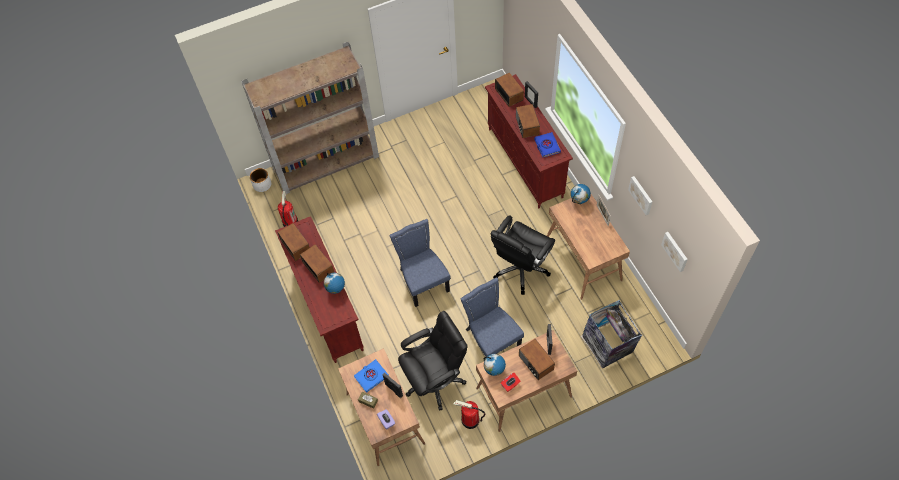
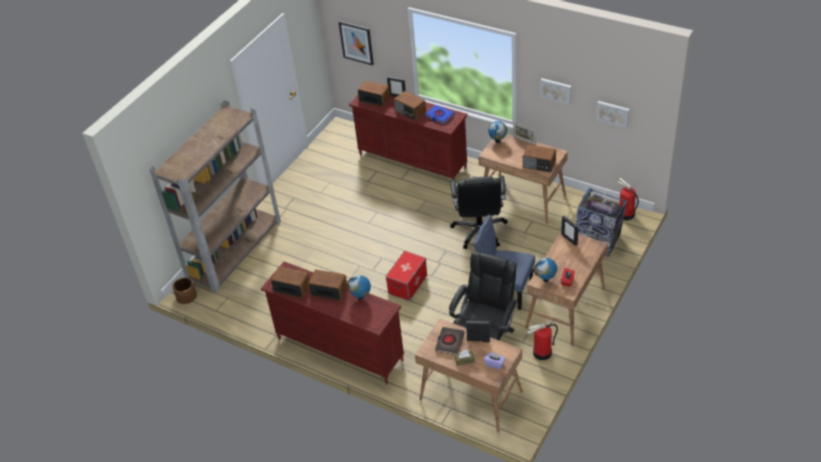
camera: 35 degrees left, 15 degrees down
white planter [250,168,271,192] -> brown planter [172,277,197,304]
fire extinguisher [278,191,298,227] -> fire extinguisher moved to [618,178,639,221]
blue book [354,359,389,393] -> black book [435,327,465,355]
blue chair [390,219,451,307] -> storage box [385,251,427,301]
radio [519,339,555,380] -> radio moved to [523,145,556,173]
none -> picture [339,21,374,65]

